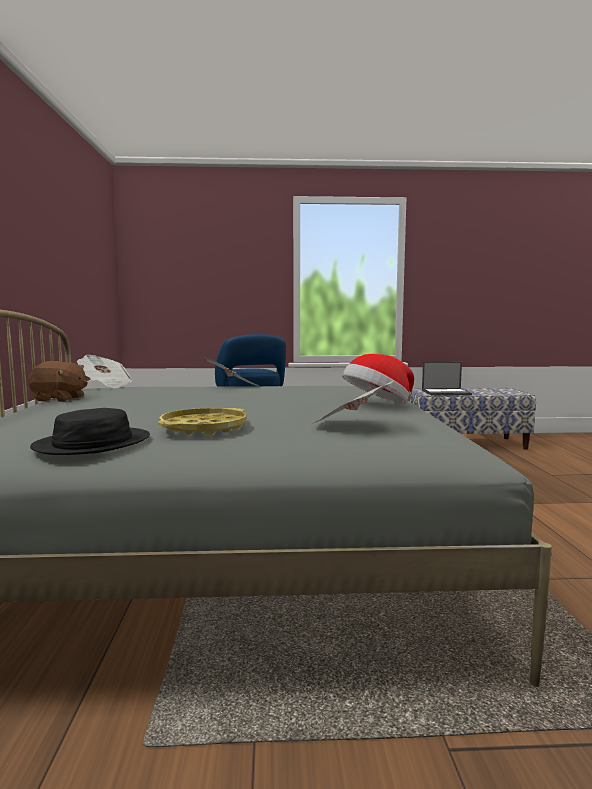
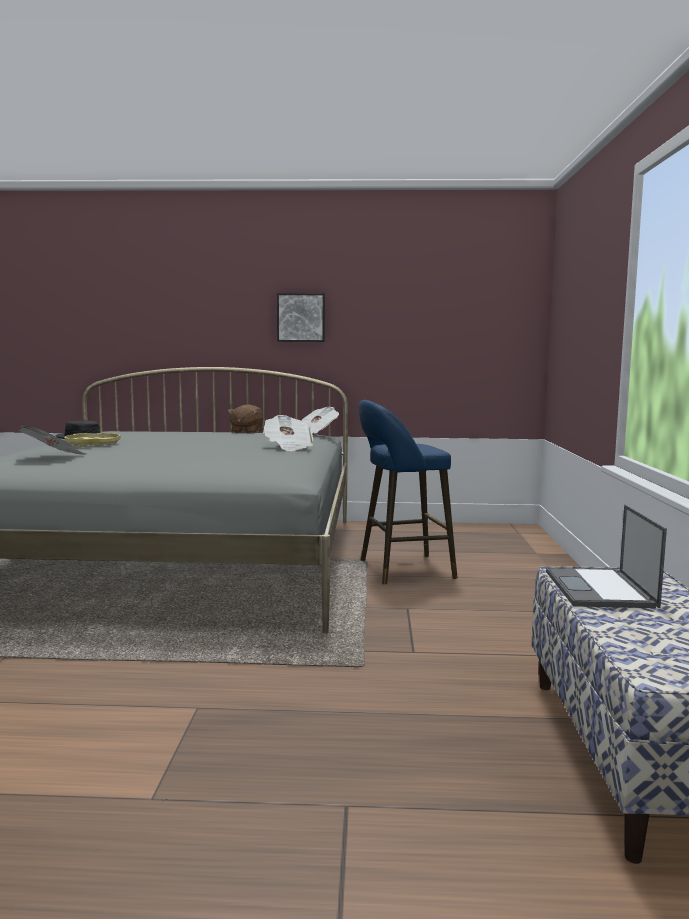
camera: 95 degrees right, 0 degrees up
hat [342,354,414,403] -> none
none -> picture [277,293,325,342]

